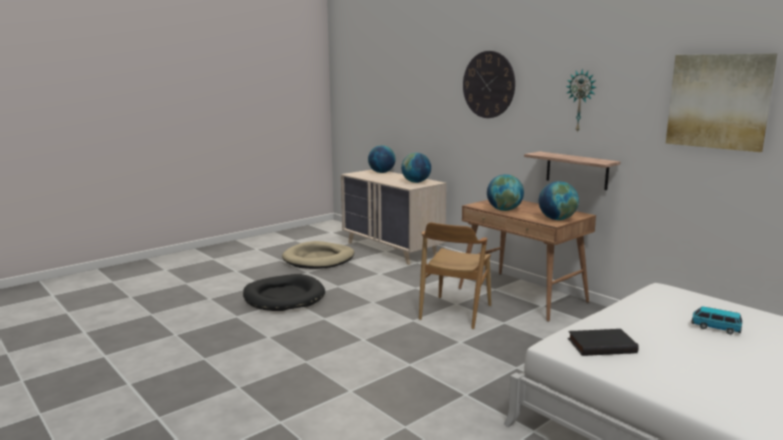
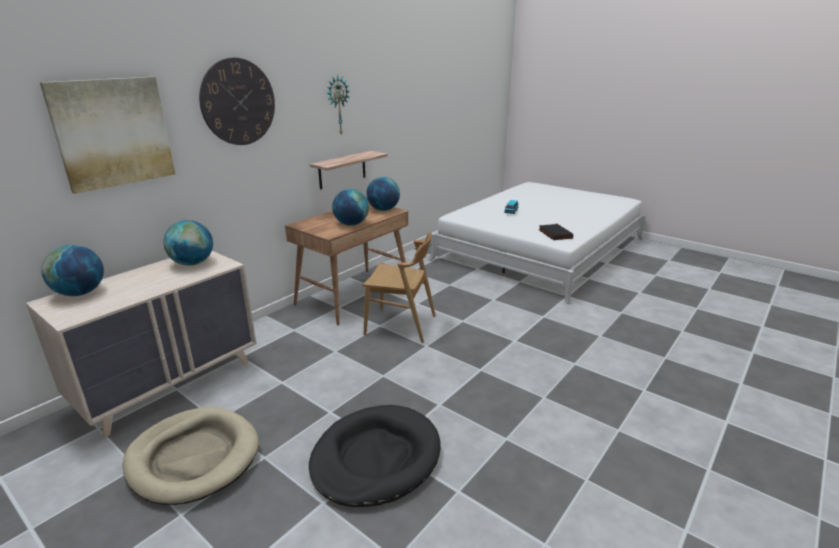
camera: 100 degrees left, 10 degrees up
picture [666,53,777,152] -> picture moved to [40,77,175,194]

